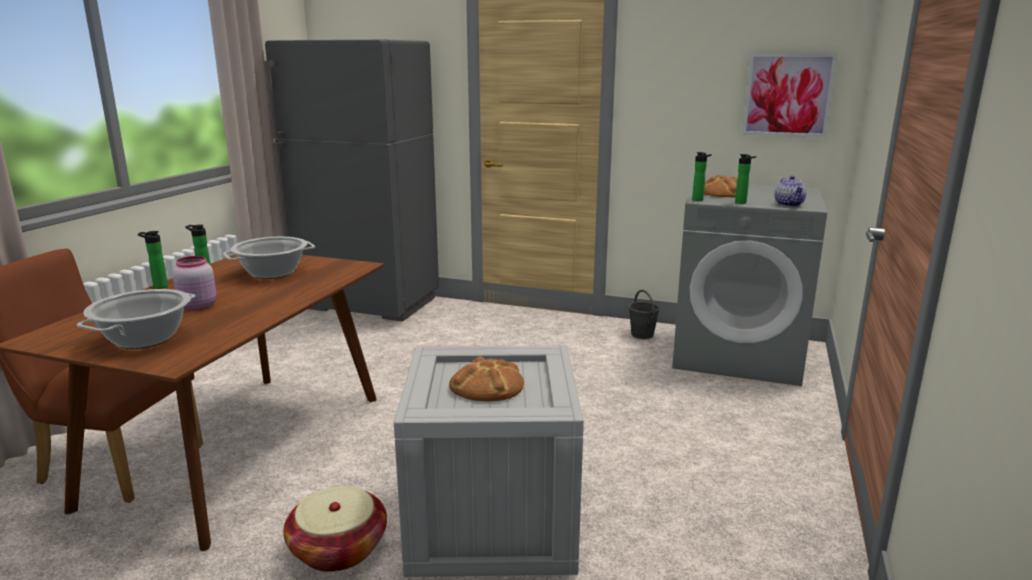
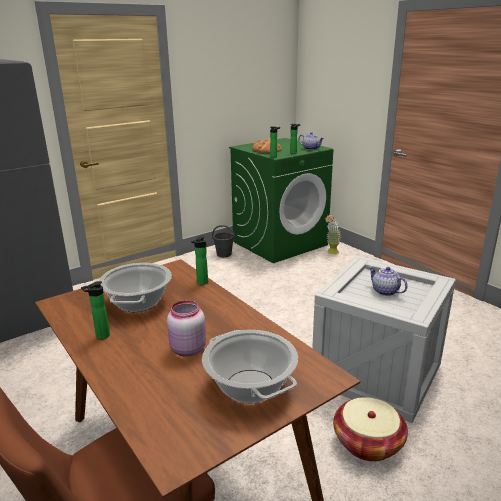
camera: 55 degrees left, 5 degrees up
bottle [138,231,168,289] -> bottle moved to [191,236,208,285]
bread [449,357,524,401] -> teapot [369,266,408,296]
grey washing machine [672,184,827,386] -> green washing machine [229,138,333,263]
picture [742,53,838,138] -> none
none -> potted plant [325,215,341,254]

